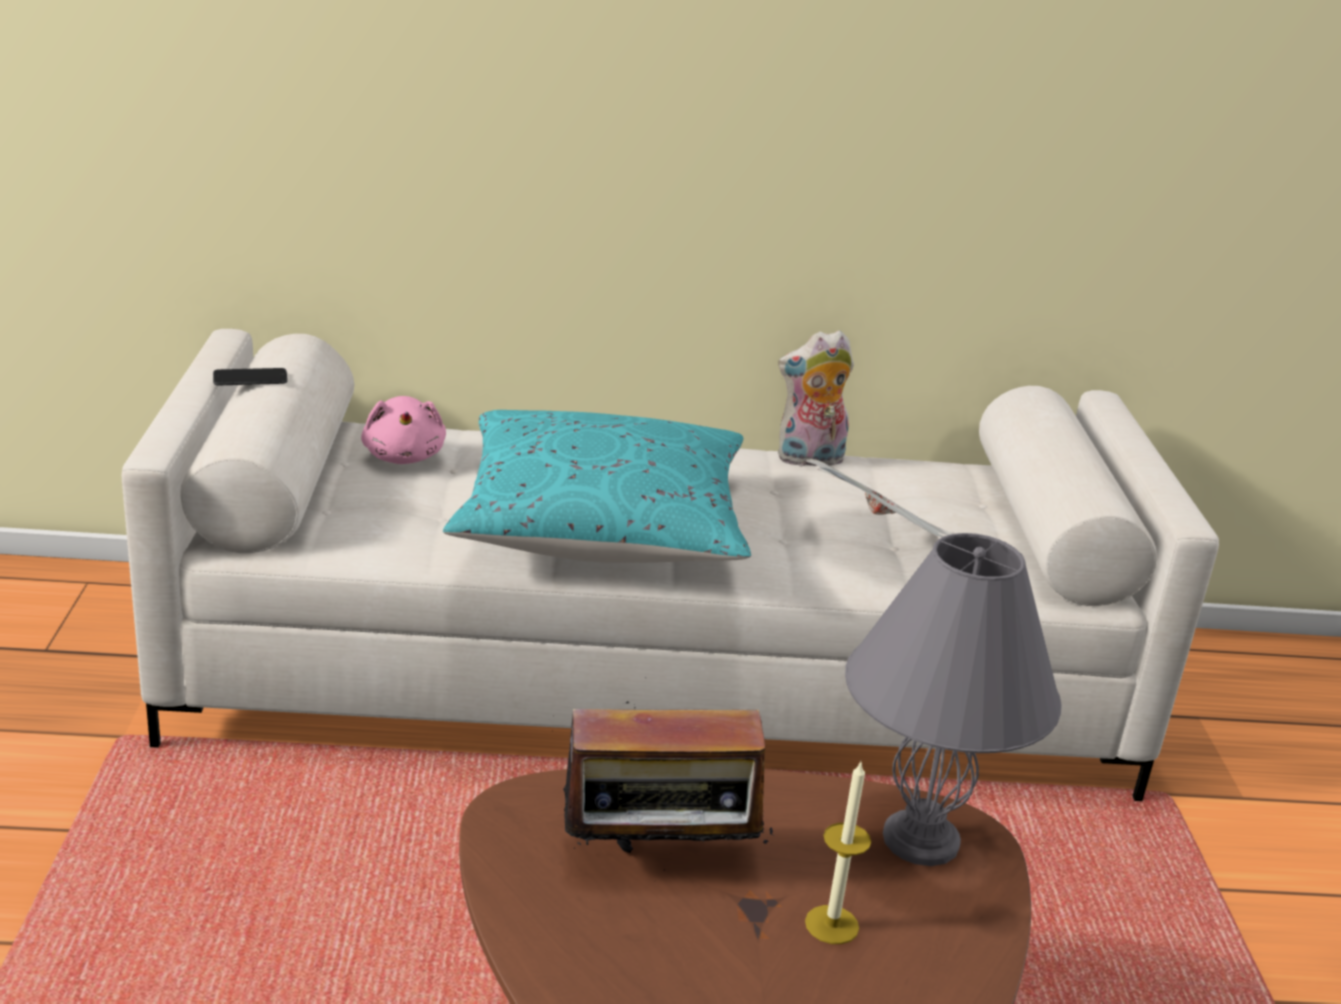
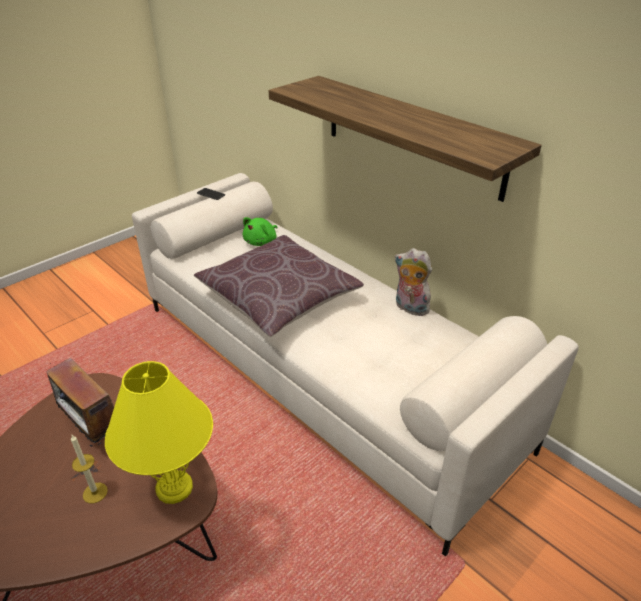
camera: 50 degrees right, 10 degrees up
pink plush toy [361,396,446,464] -> green plush toy [243,217,277,246]
turquoise pillow [443,410,751,563] -> brown pillow [194,235,364,337]
newspaper [806,459,955,537] -> none
grey table lamp [845,533,1062,866] -> yellow table lamp [105,361,213,504]
none -> shelf [269,76,542,202]

